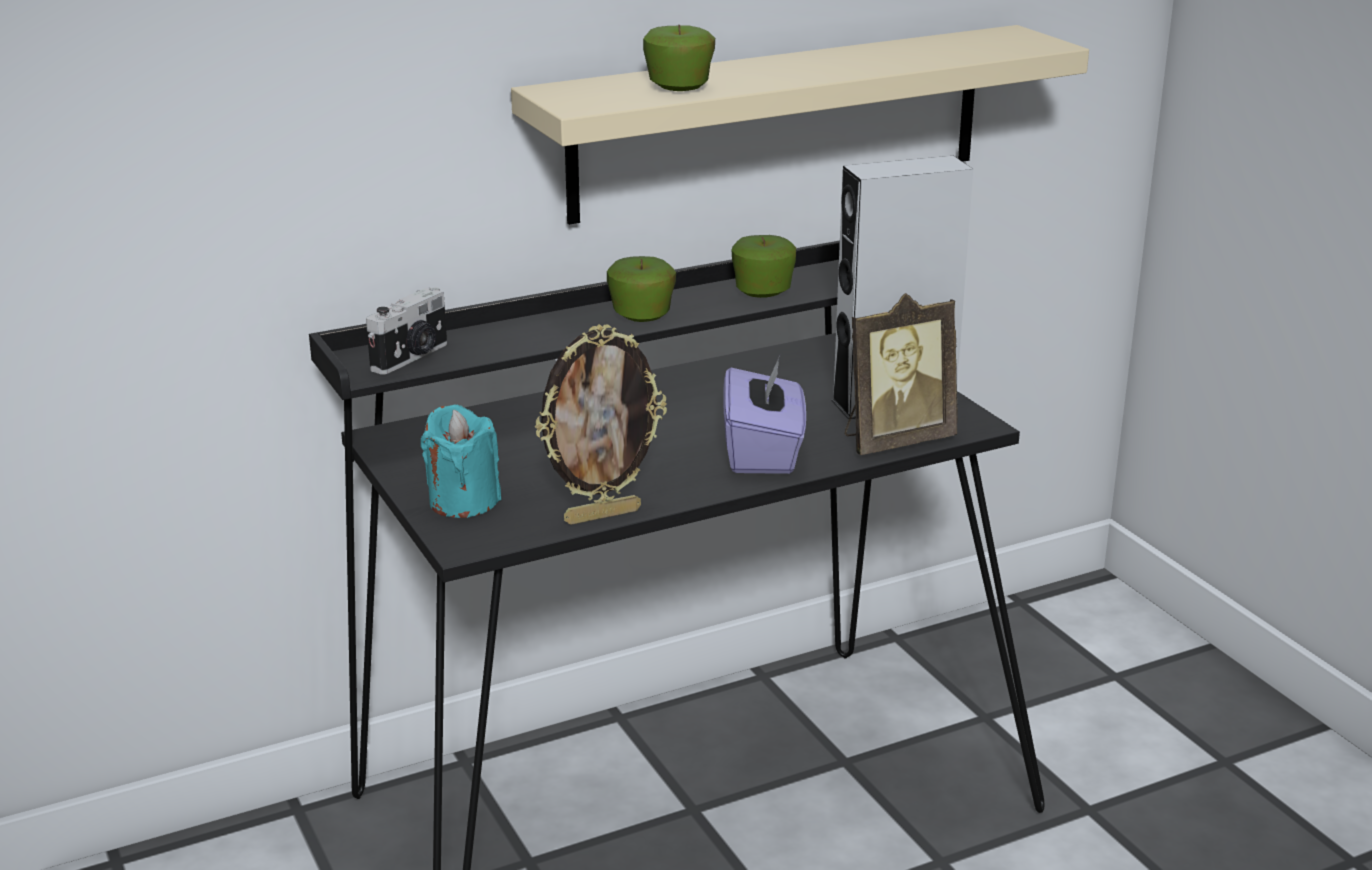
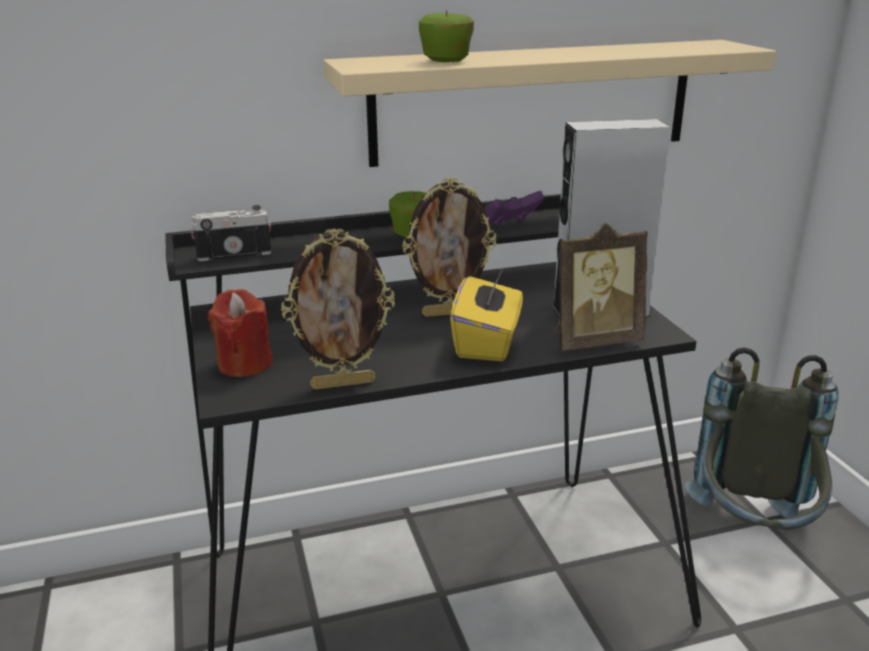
camera: 10 degrees right, 0 degrees up
camera [366,287,447,375] -> camera turned 150 degrees counterclockwise [190,205,271,261]
turquoise candle [421,404,501,518] -> red candle [208,289,273,377]
purple tissue box [723,358,806,474] -> yellow tissue box [450,269,523,361]
apple [731,235,796,298] -> purple game controller [484,191,544,227]
none -> picture frame [403,178,497,317]
none -> grey backpack [685,347,838,530]

